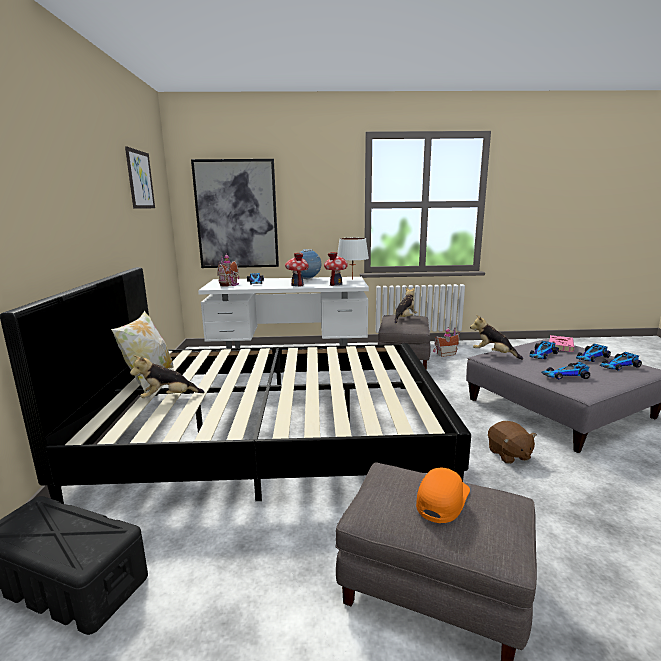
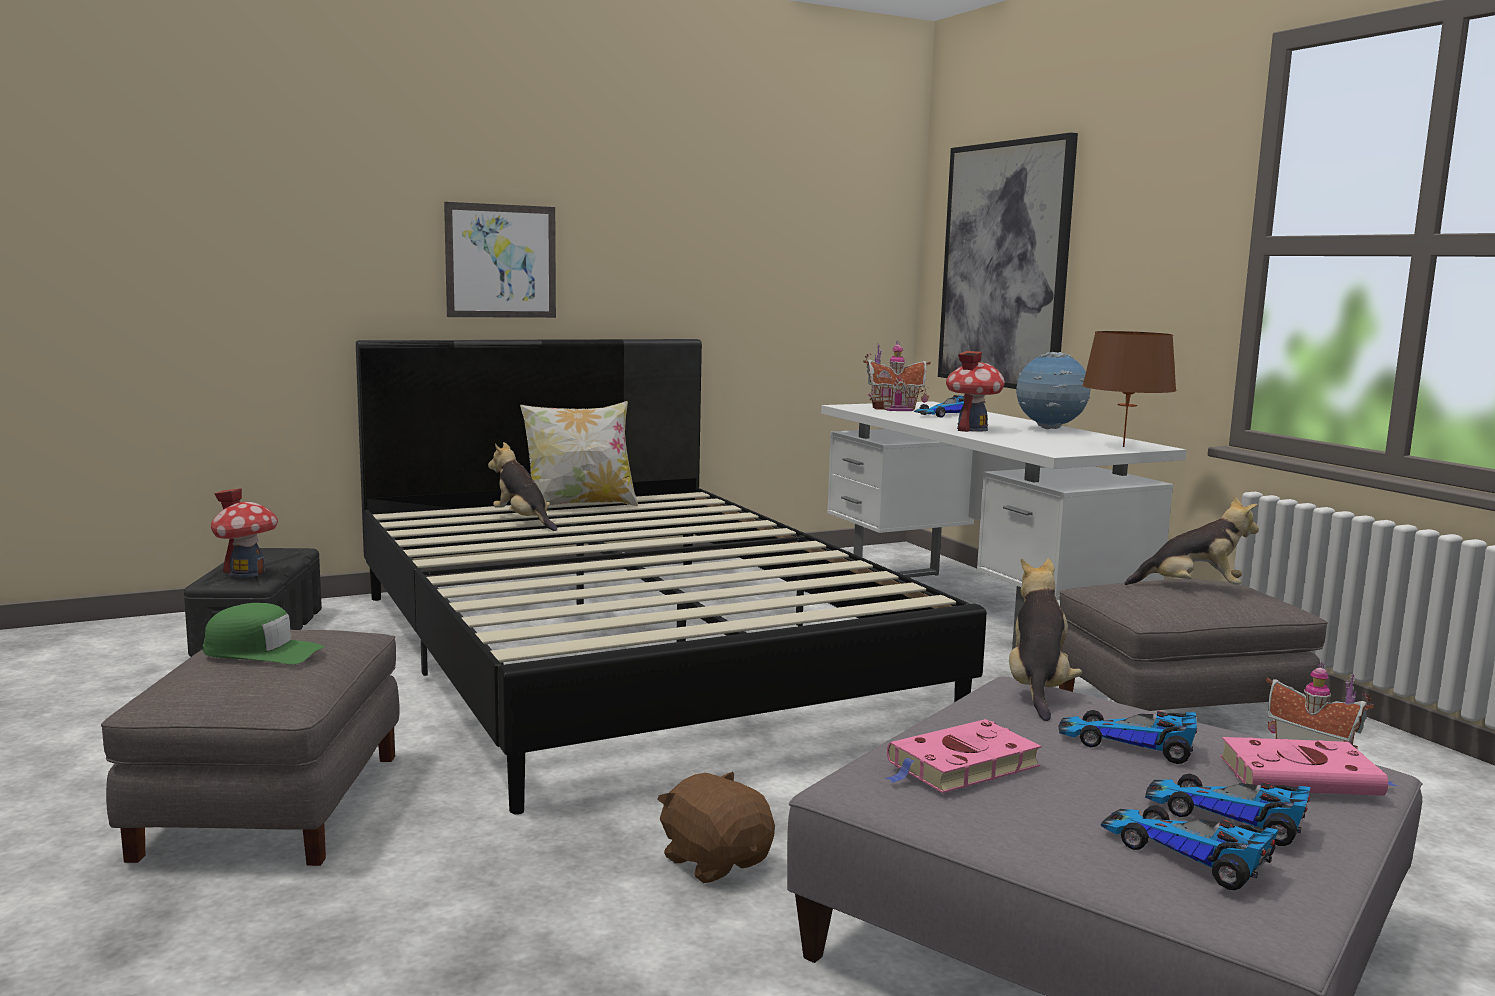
camera: 65 degrees right, 5 degrees down
picture [125,146,155,209] -> picture moved to [444,202,556,318]
toy house [324,252,348,286] -> toy house moved to [211,488,278,577]
white table lamp [337,238,369,280] -> brown table lamp [1082,331,1177,447]
orange cap [416,468,470,523] -> green cap [203,603,325,664]
brown plush toy [488,421,537,464] -> brown plush toy turned 90 degrees clockwise [657,771,775,883]
toy car [541,362,590,380] -> pink book [885,719,1042,793]

